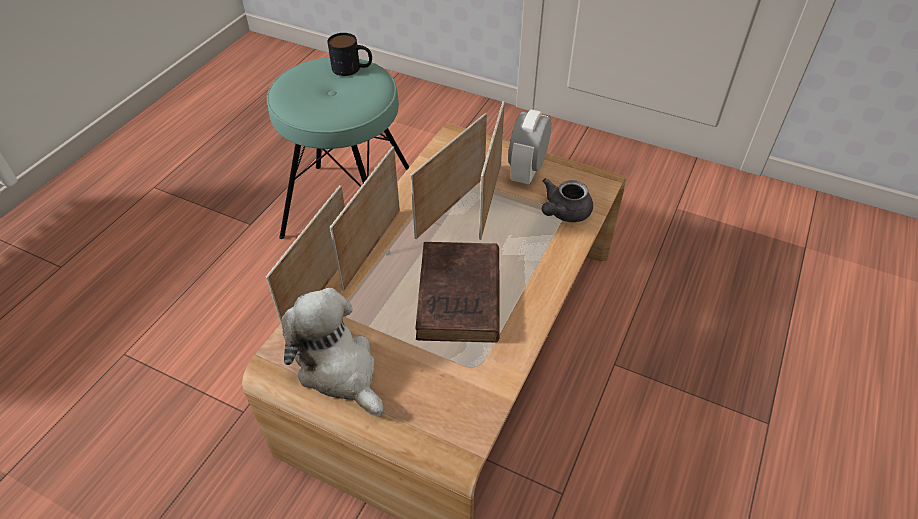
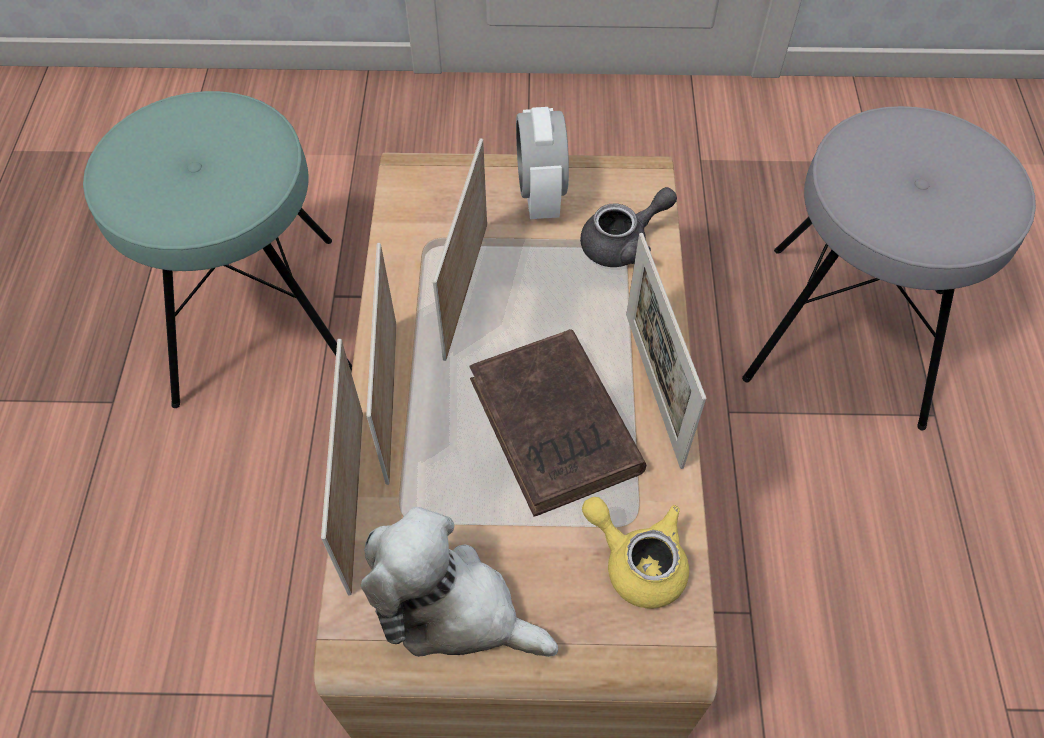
camera: 25 degrees left, 10 degrees up
mug [327,33,372,76] -> none
picture frame [479,101,505,240] -> picture frame moved to [626,233,706,469]
grey teapot [542,178,593,222] -> grey teapot turned 135 degrees counterclockwise [580,187,677,267]
none -> yellow teapot [582,497,689,609]
none -> grey stool [742,106,1036,431]

